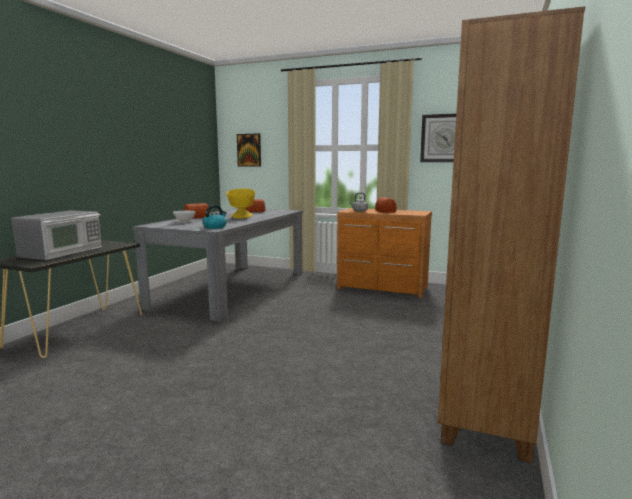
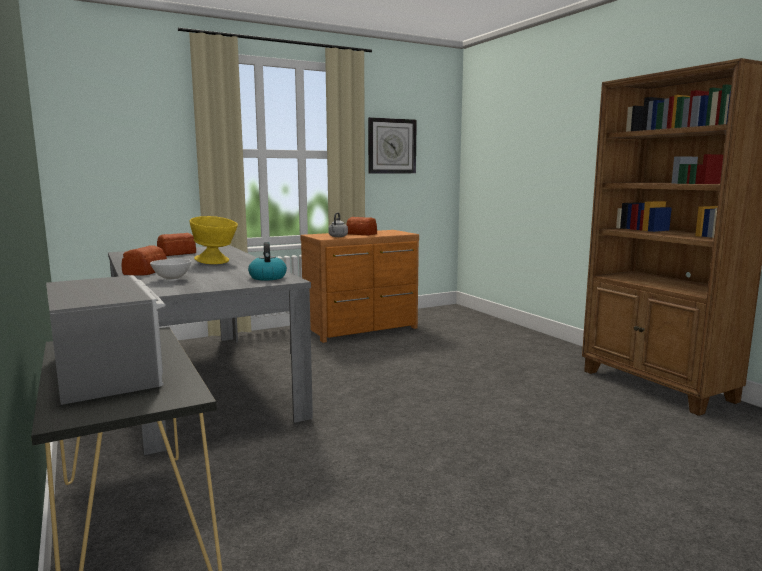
camera: 50 degrees left, 0 degrees up
picture [237,134,261,167] -> none

